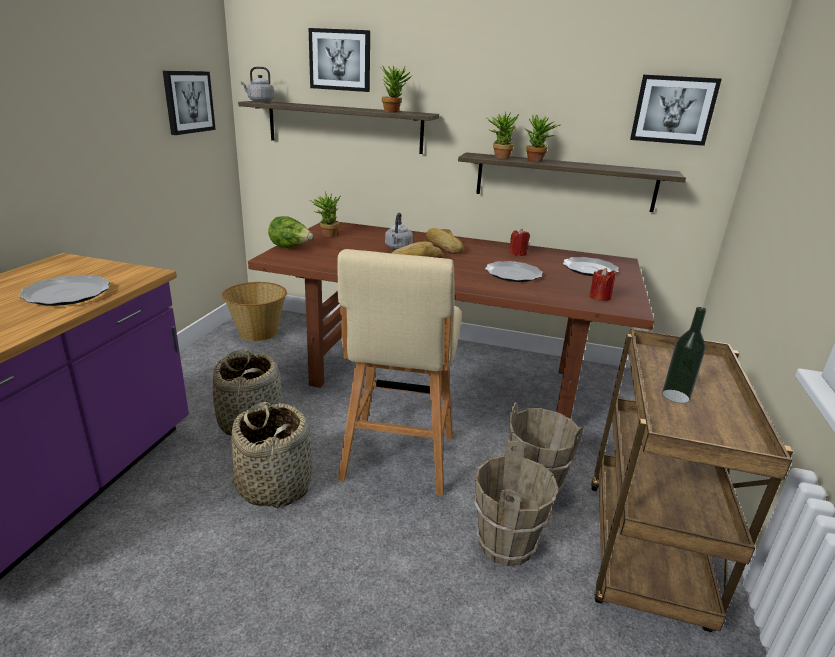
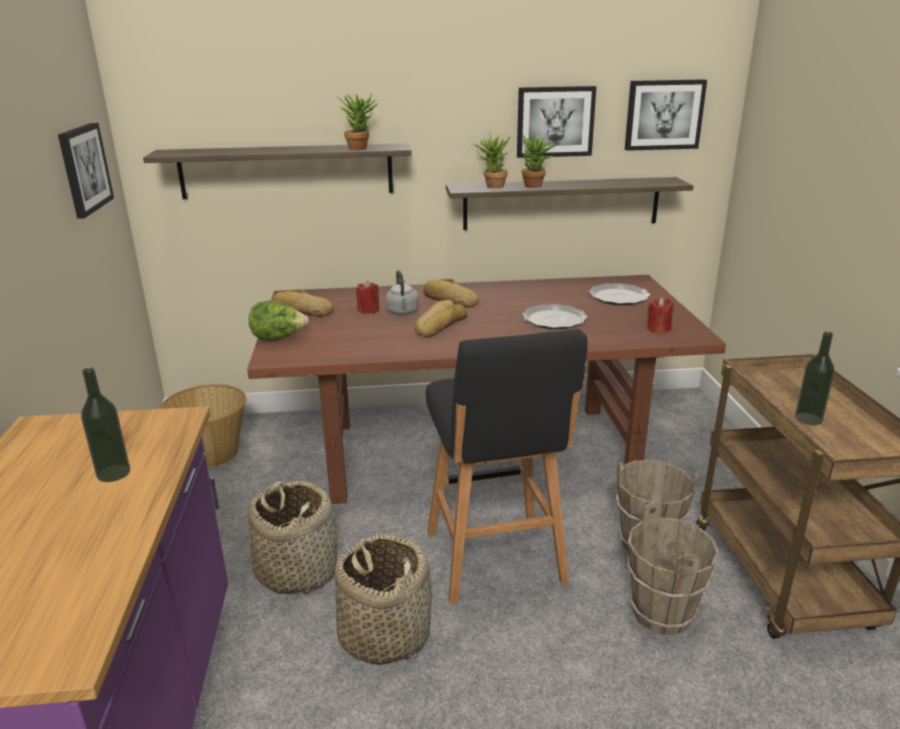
camera: 20 degrees left, 0 degrees up
plate [19,275,110,306] -> bottle [81,368,130,482]
grey kettle [241,67,274,102] -> none
picture [309,28,370,92] -> picture moved to [517,86,597,158]
potted plant [309,191,340,237] -> bread [272,289,333,317]
beige stool [337,249,462,496] -> black stool [426,329,588,605]
red candle [509,229,530,256] -> red candle moved to [356,281,379,314]

